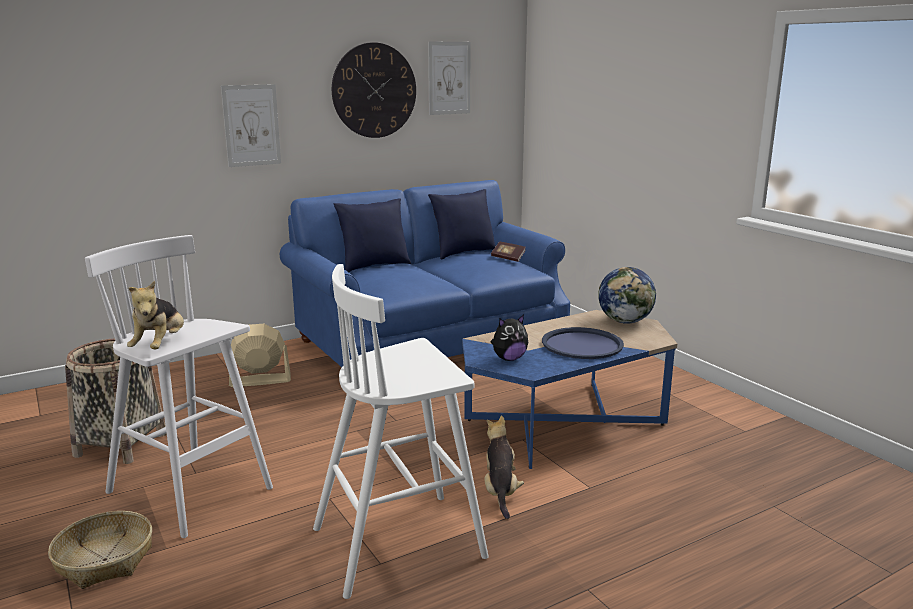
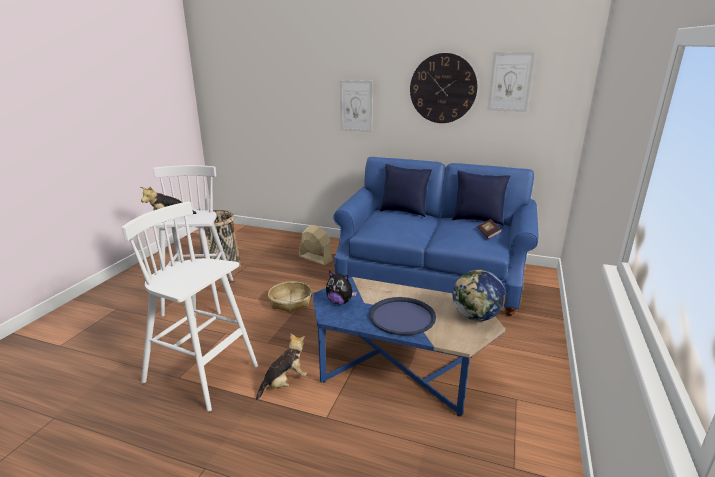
camera: 50 degrees right, 5 degrees up
basket [48,511,152,589] -> basket moved to [268,281,312,313]

